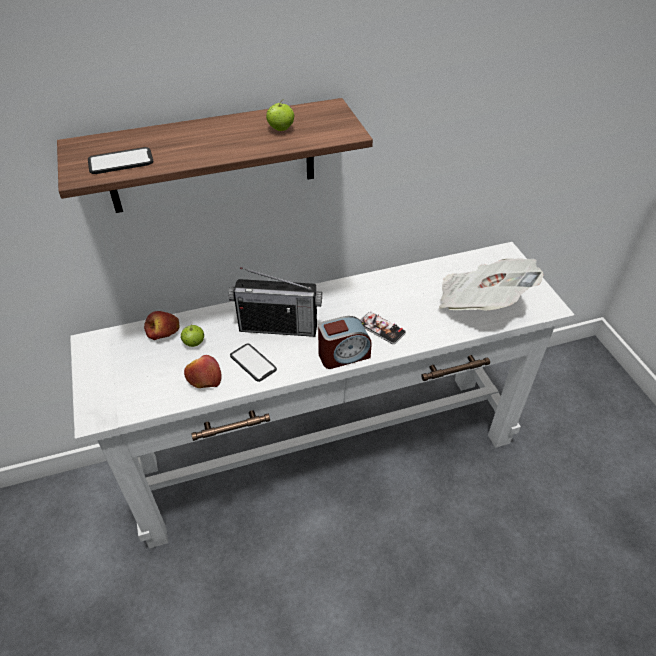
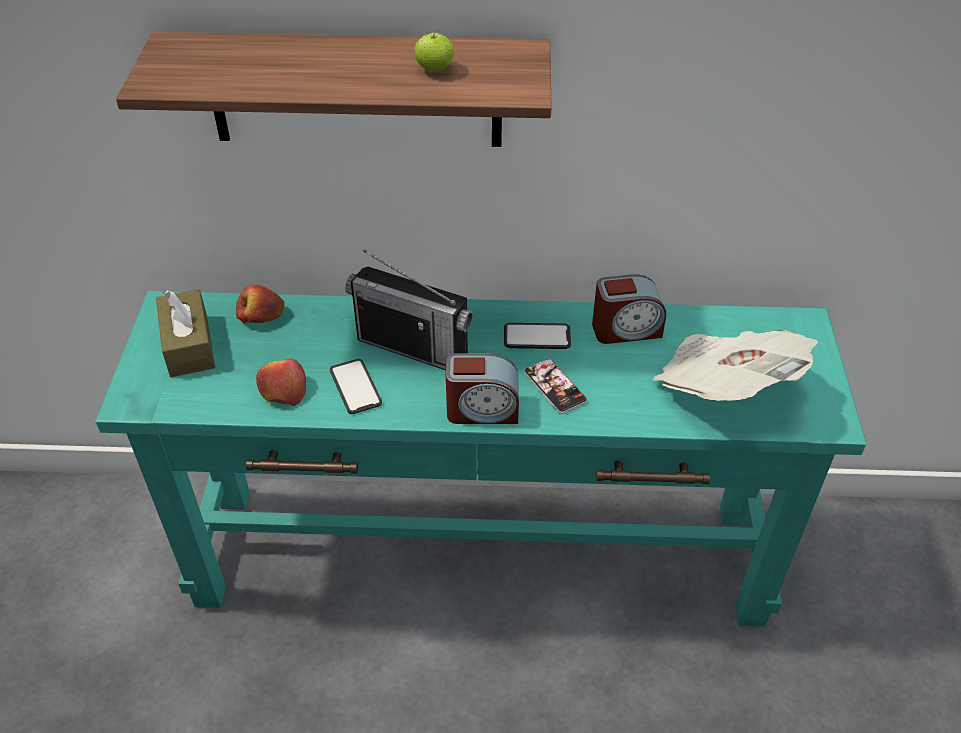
camera: 20 degrees right, 0 degrees up
white console table [70,242,574,548] -> turquoise console table [95,291,867,627]
phone [88,147,153,174] -> phone moved to [504,323,571,349]
apple [181,323,204,347] -> none
none -> brown tissue box [156,289,215,377]
none -> alarm clock [592,275,666,344]

